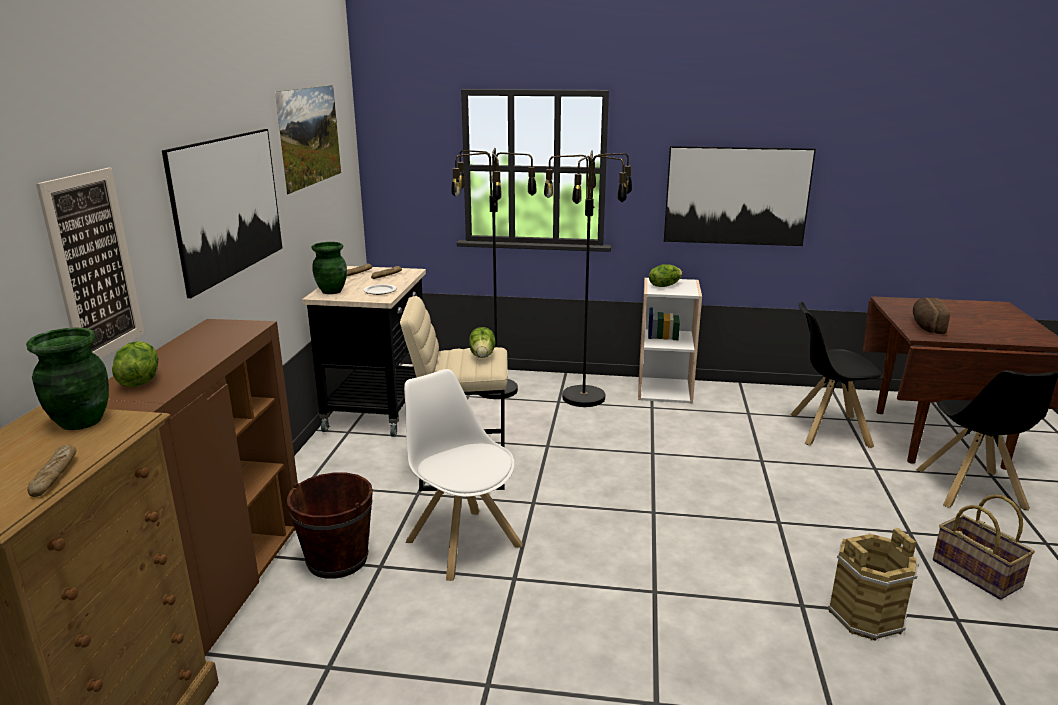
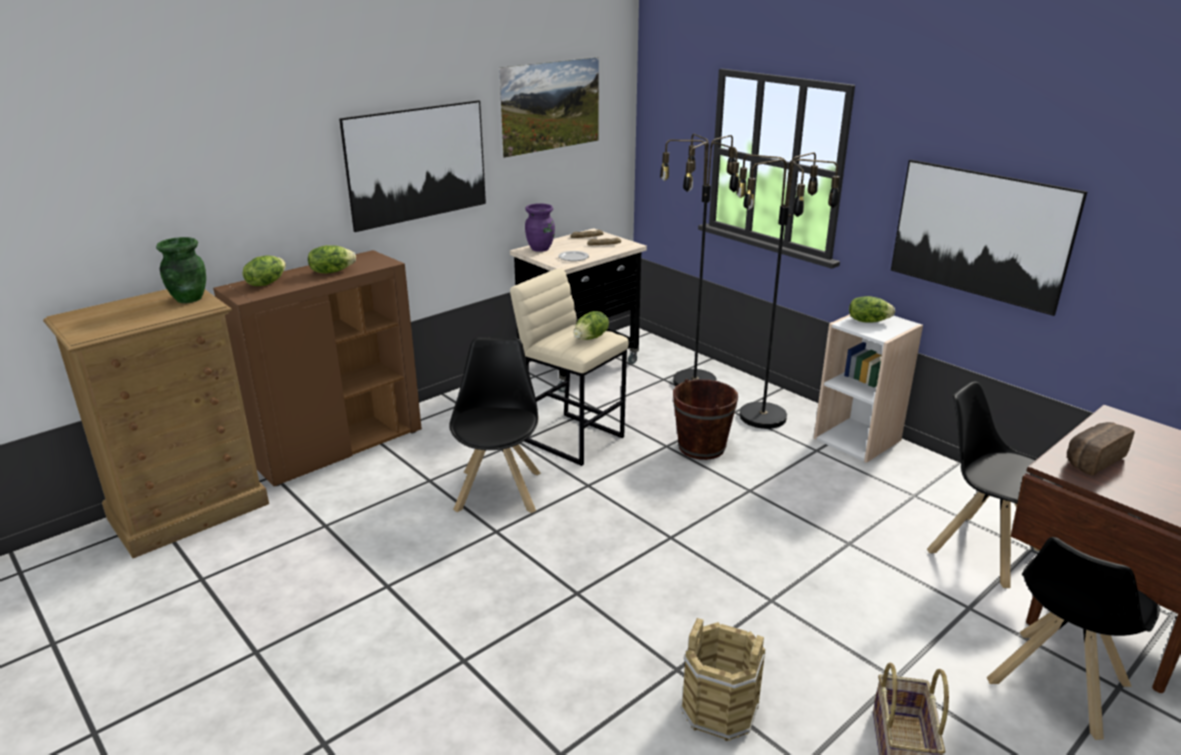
camera: 40 degrees right, 5 degrees up
bread [27,445,76,497] -> none
picture [36,168,144,359] -> none
brown bucket [287,473,373,579] -> brown bucket moved to [673,379,738,460]
green vase [311,242,347,294] -> purple vase [525,203,555,252]
white chair [404,369,523,581] -> black chair [449,337,541,513]
none -> lettuce [308,245,356,273]

